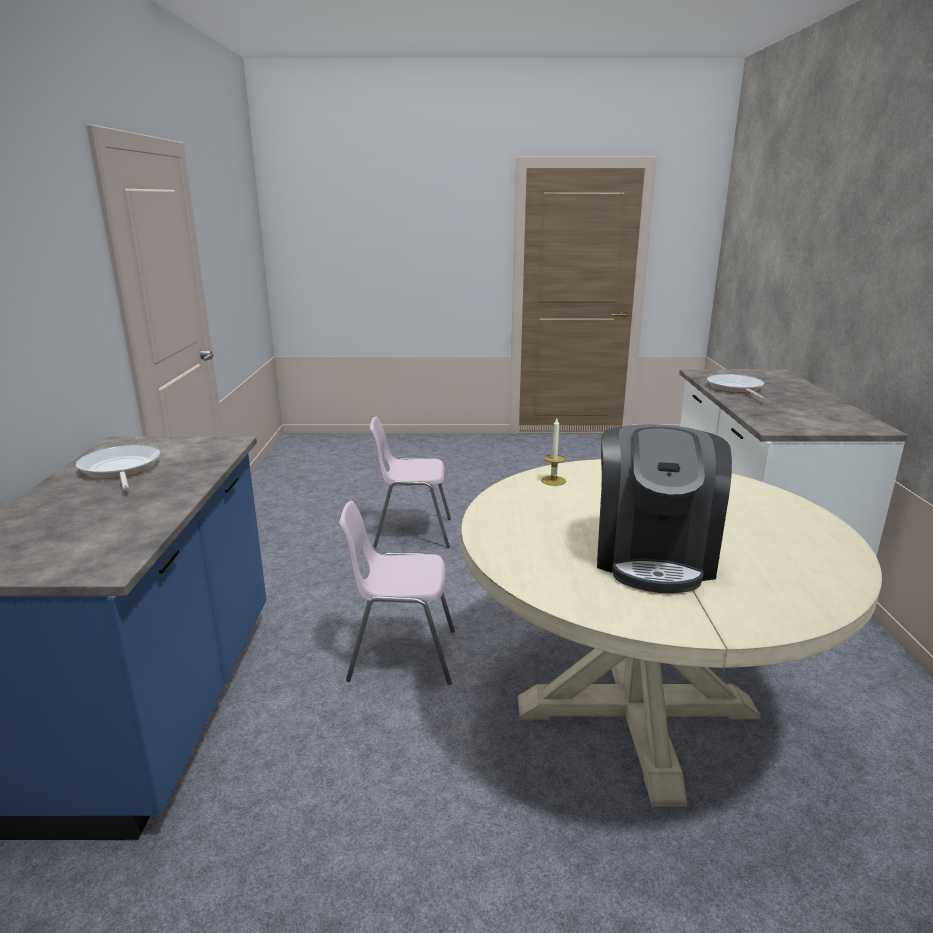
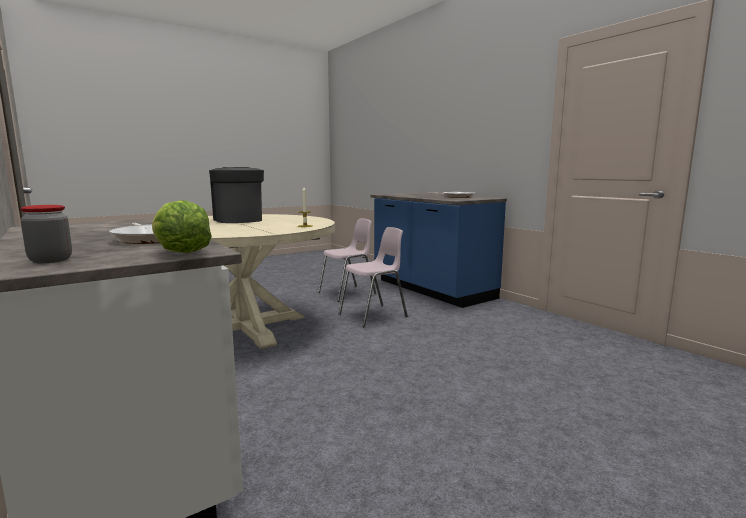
camera: 145 degrees right, 10 degrees down
pink chair [370,416,451,548] -> pink chair moved to [318,218,376,302]
none -> jar [20,205,72,263]
none -> lettuce [152,200,212,253]

